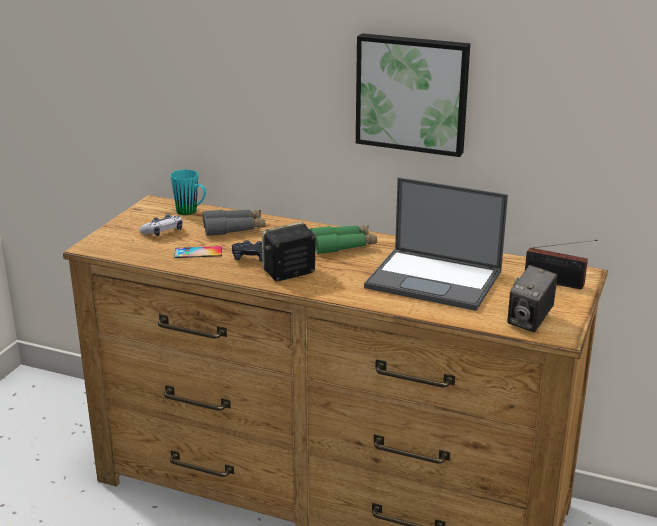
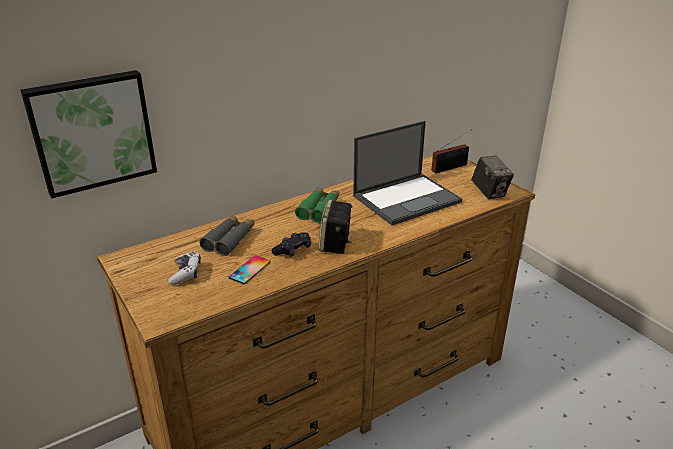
camera: 55 degrees left, 5 degrees up
turquoise mug [170,169,206,215] -> none
picture [356,33,470,157] -> picture moved to [20,70,157,198]

